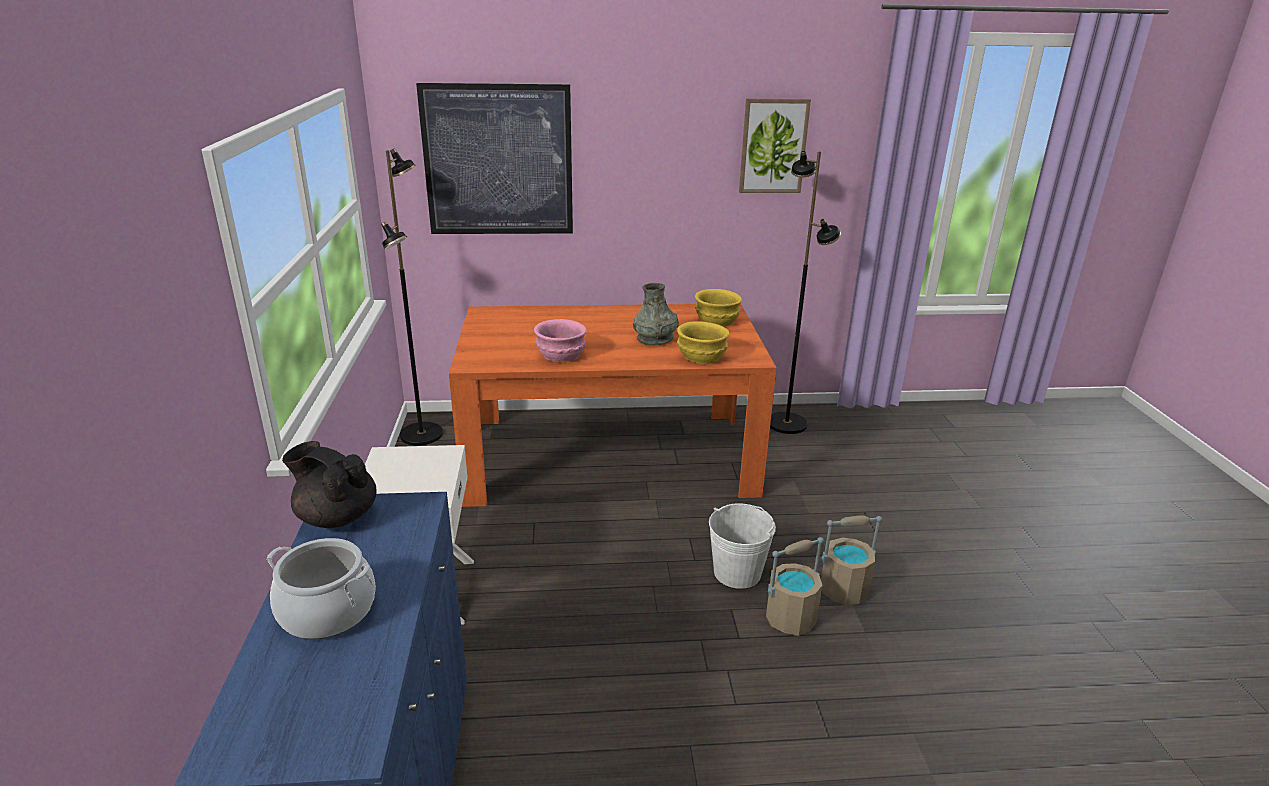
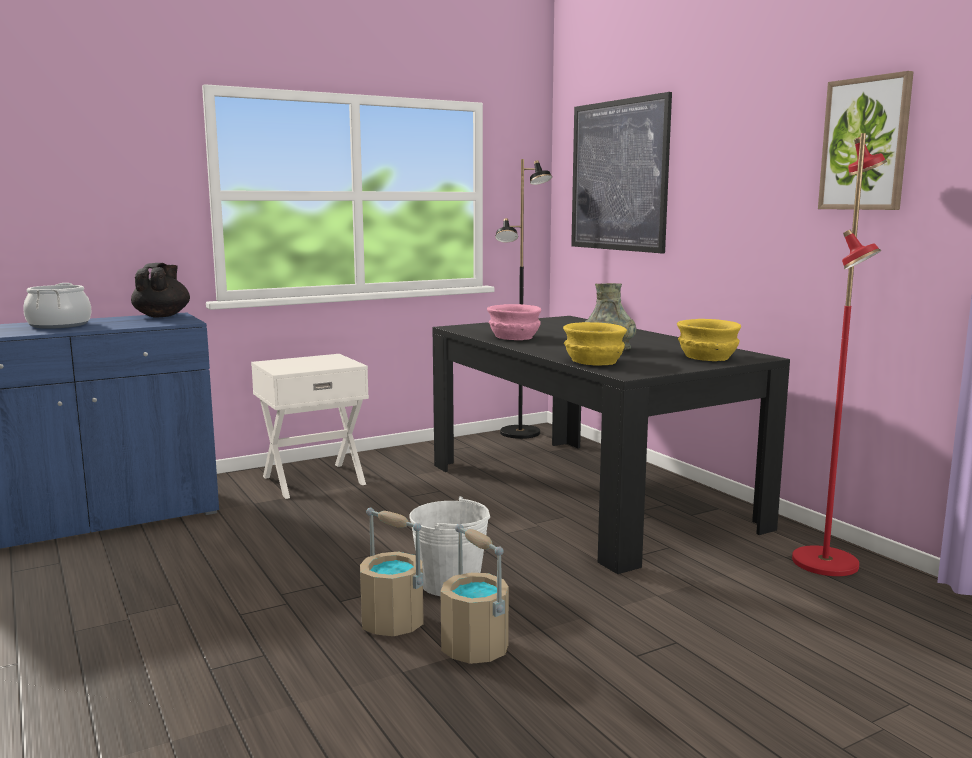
camera: 65 degrees right, 15 degrees down
orange dining table [449,303,777,507] -> black dining table [432,316,790,574]
black floor lamp [770,150,841,434] -> red floor lamp [792,133,887,576]

